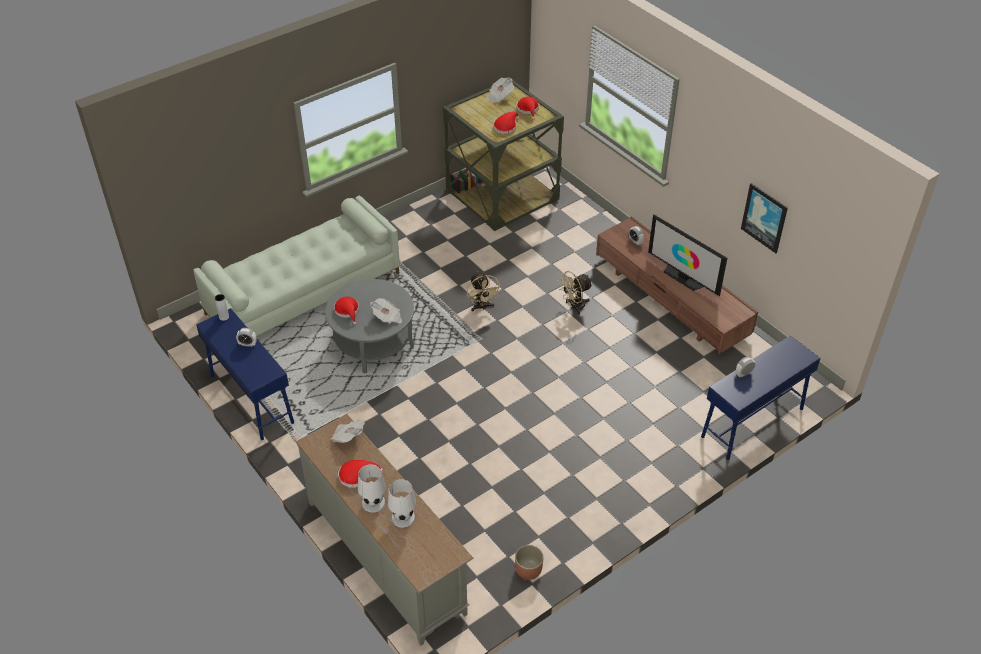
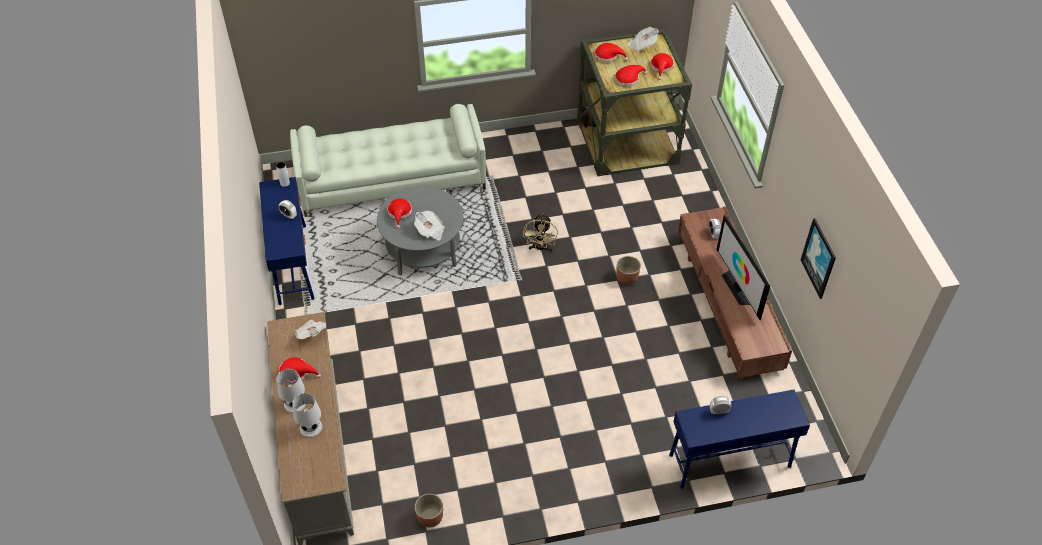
camera: 25 degrees right, 5 degrees up
beige fan [557,271,593,315] -> planter [616,256,641,285]
none -> red hat [595,43,628,62]

